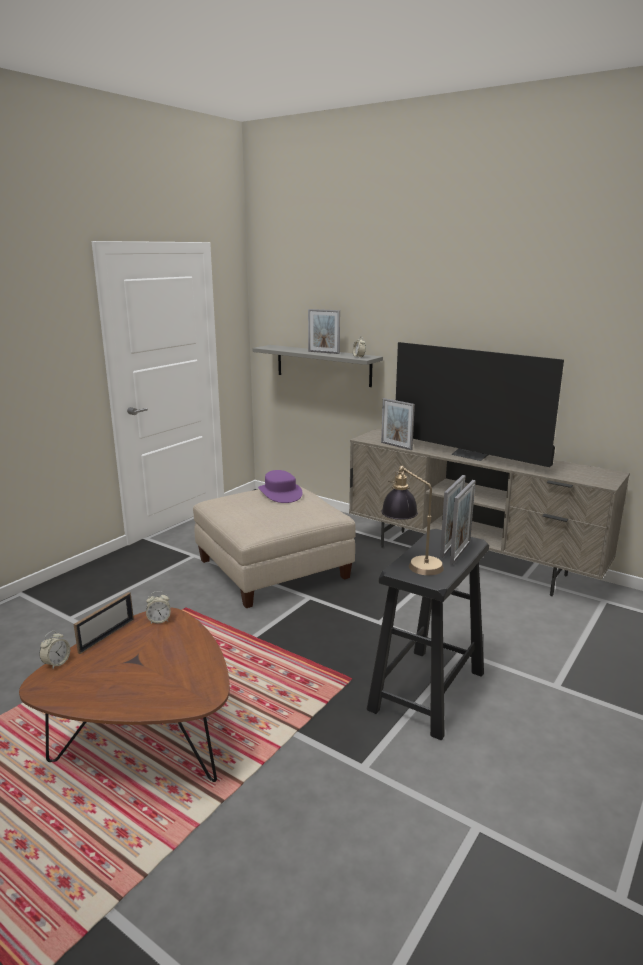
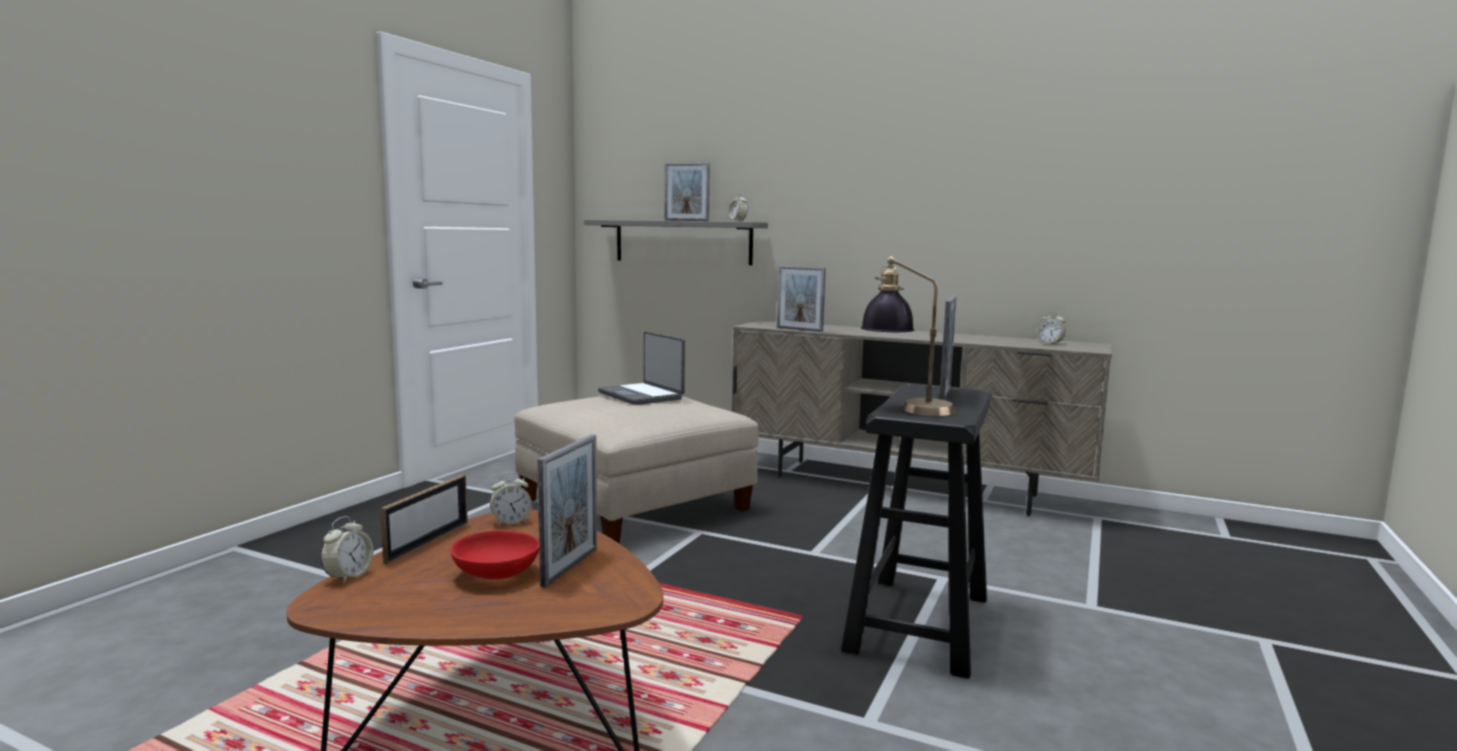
camera: 10 degrees left, 10 degrees down
purple hat [258,470,303,503] -> laptop [598,332,685,405]
television [396,342,564,467] -> none
picture frame [450,480,476,565] -> picture frame moved to [537,434,597,587]
none -> red bowl [450,531,539,579]
none -> alarm clock [1037,311,1066,344]

